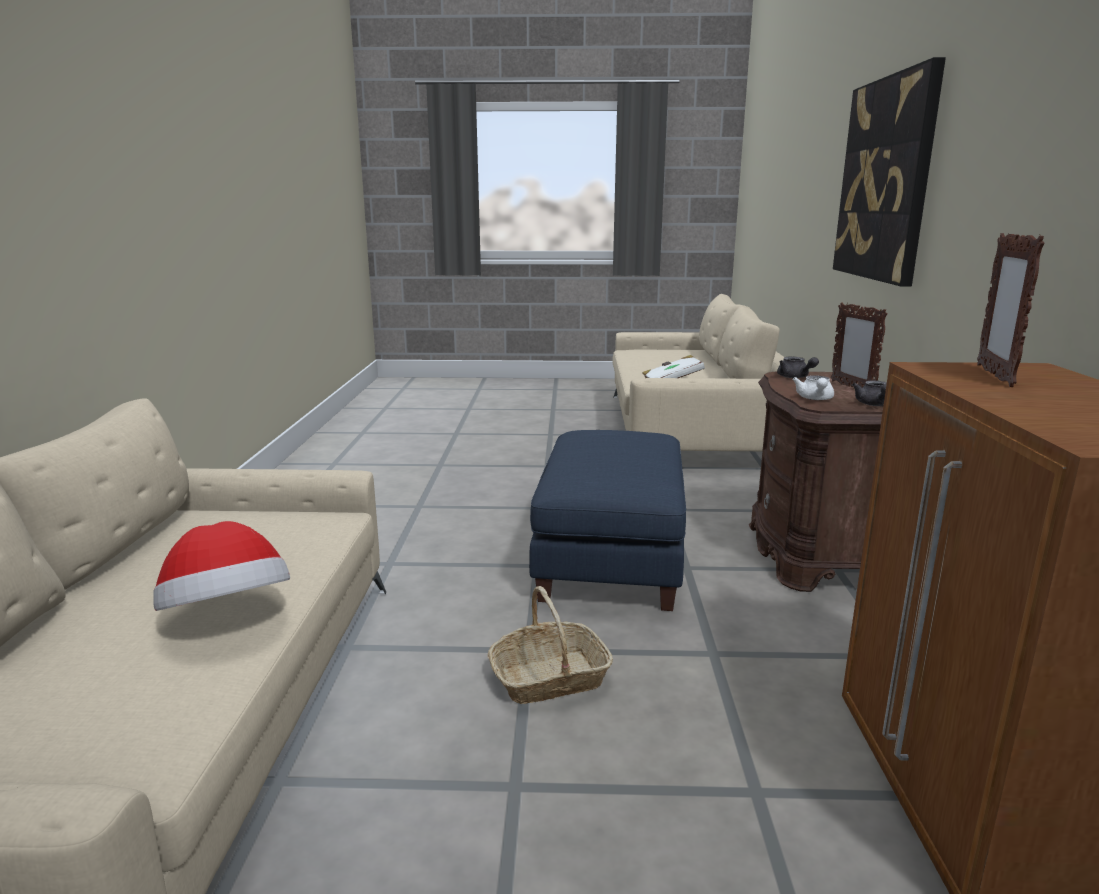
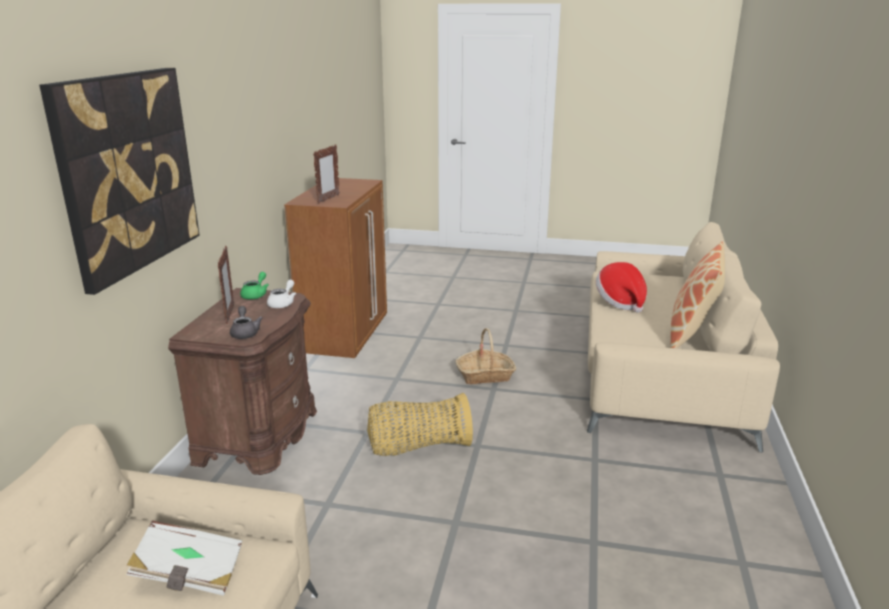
camera: 170 degrees left, 5 degrees up
blue ottoman [529,430,686,611] -> basket [367,393,473,456]
grey teapot [852,381,887,406] -> green teapot [240,272,269,299]
none -> pillow [670,241,725,348]

